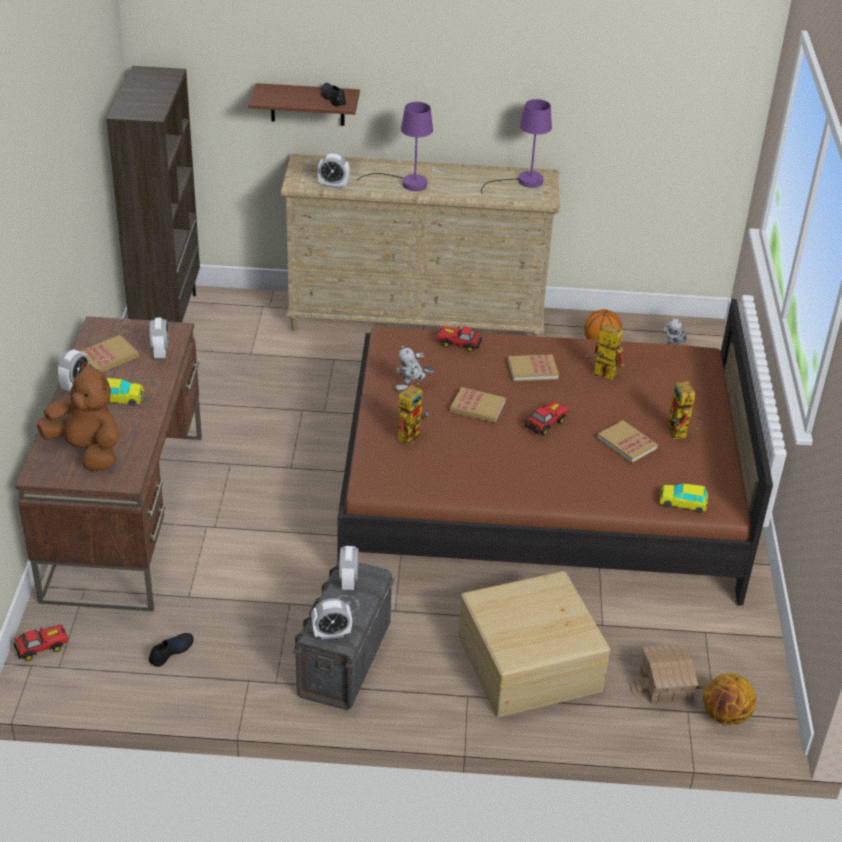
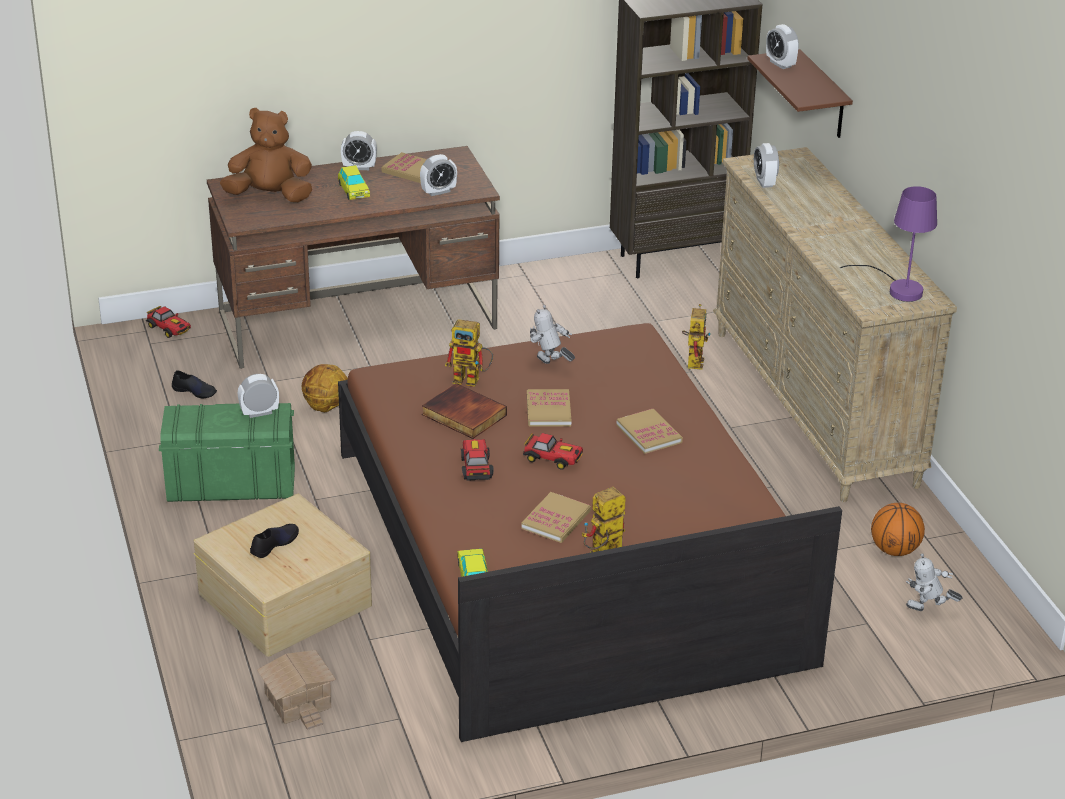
camera: 70 degrees right, 5 degrees down
brown plush toy [37,362,119,471] -> brown plush toy turned 105 degrees counterclockwise [220,108,312,202]
grey storage box [292,561,395,710] -> green storage box [159,403,295,502]
alarm clock [311,598,352,640] -> alarm clock moved to [766,24,799,69]
black shoe [321,83,346,107] -> black shoe moved to [250,524,299,558]
purple table lamp [357,102,433,191] -> none
toy car [436,326,482,352] -> toy car moved to [461,439,494,481]
toy robot [584,322,624,380] -> toy robot moved to [682,304,711,370]
basketball [703,673,756,725] -> basketball moved to [302,364,348,412]
none -> book [422,383,507,439]

